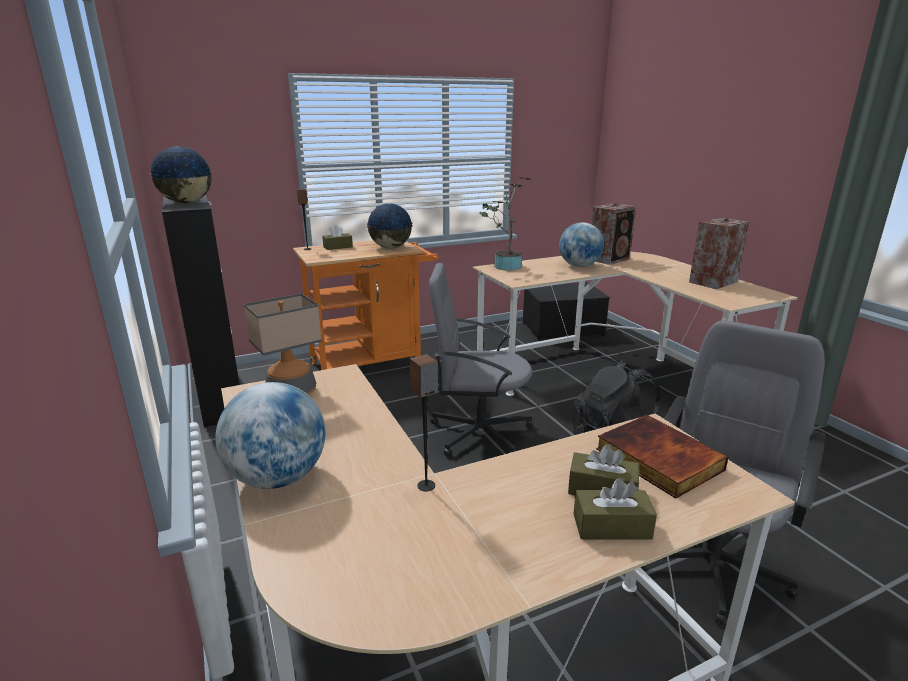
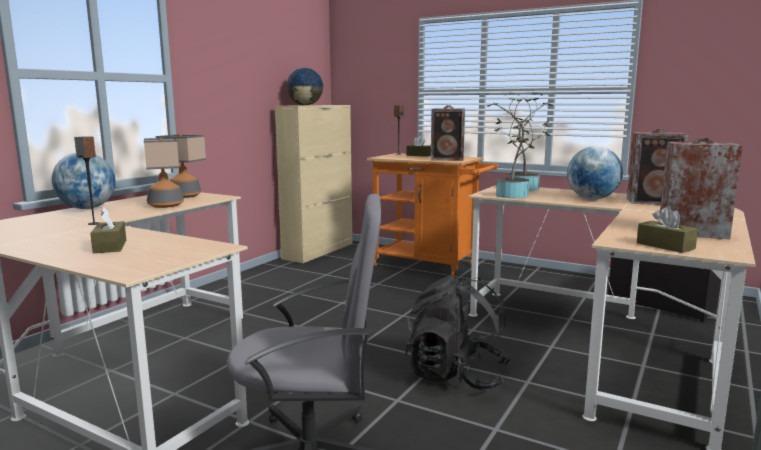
camera: 55 degrees right, 10 degrees down
black cabinet [162,195,240,427] -> beige cabinet [275,105,352,263]
globe [367,203,413,248] -> speaker [431,106,465,161]
grey office chair [429,263,533,457] -> none
brown tissue box [574,478,657,540] -> brown tissue box moved to [637,206,698,253]
book [596,415,729,499] -> none
none -> table lamp [144,137,184,208]
none -> potted plant [487,92,551,198]

